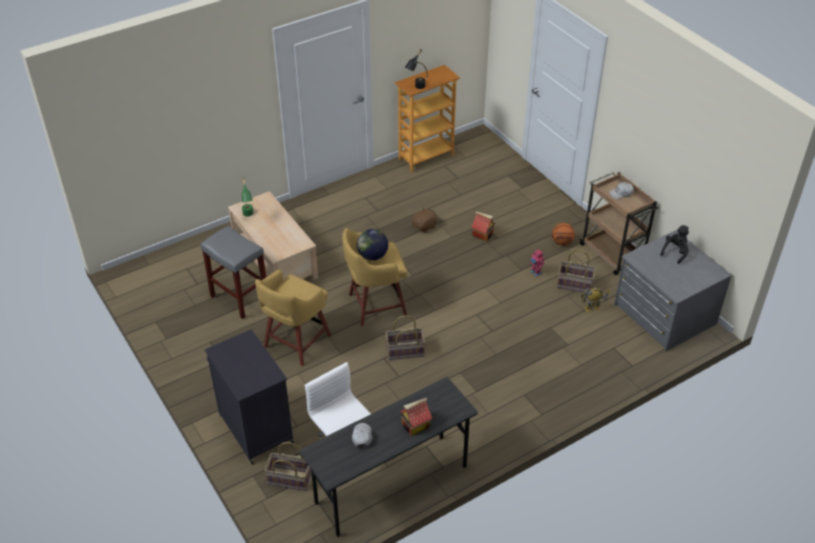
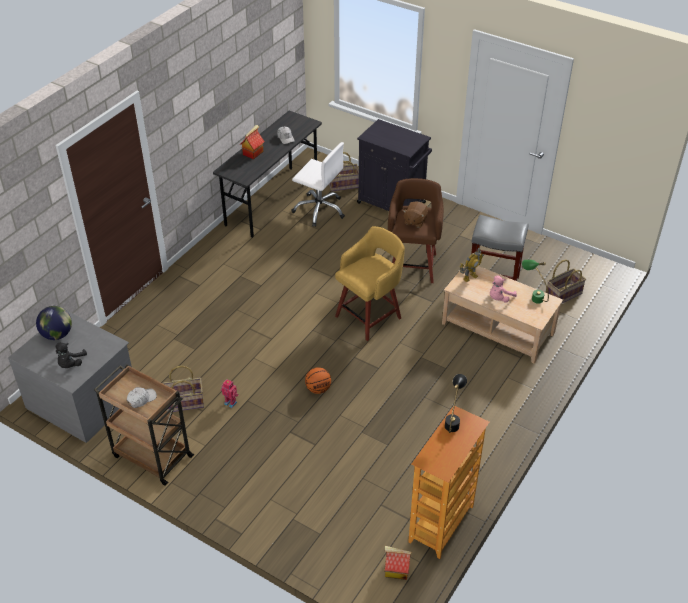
camera: 155 degrees right, 0 degrees up
yellow stool [255,269,332,366] -> brown stool [388,178,444,283]
globe [357,229,388,261] -> globe moved to [36,306,72,340]
basket [386,315,425,360] -> basket moved to [546,259,586,304]
brown plush toy [412,208,437,233] -> brown plush toy moved to [403,201,428,228]
toy house [471,212,495,241] -> toy house moved to [385,546,412,580]
basketball [552,223,575,246] -> basketball moved to [305,367,331,394]
toy robot [581,288,610,312] -> toy robot moved to [460,248,484,282]
none -> pink plush toy [490,276,517,303]

